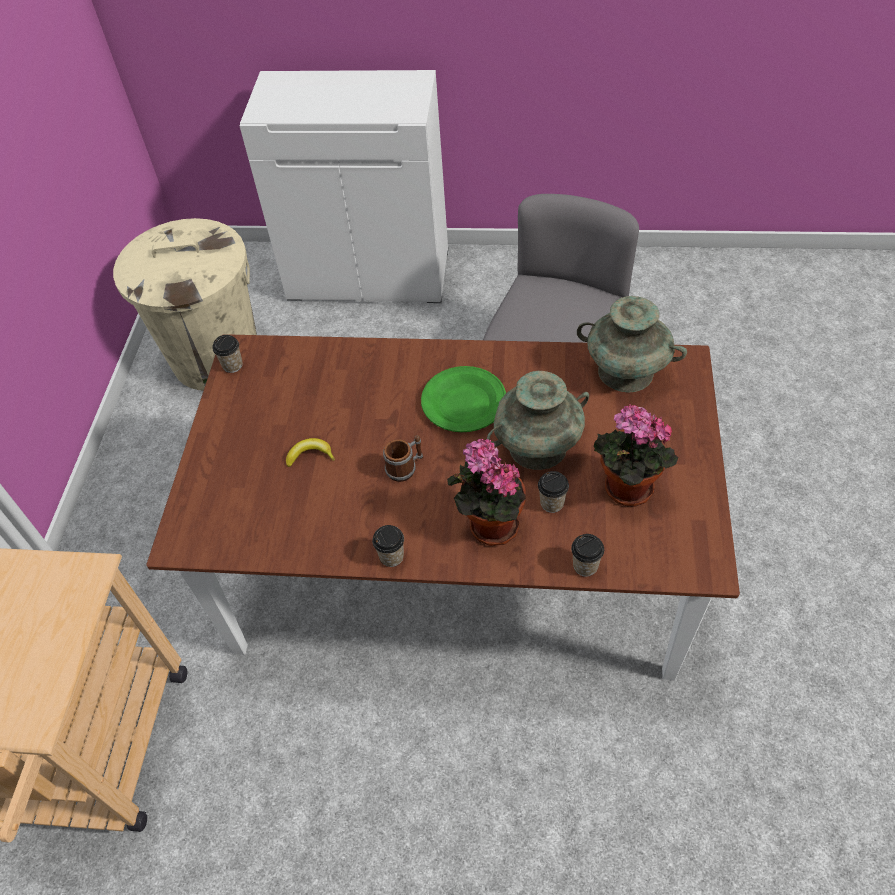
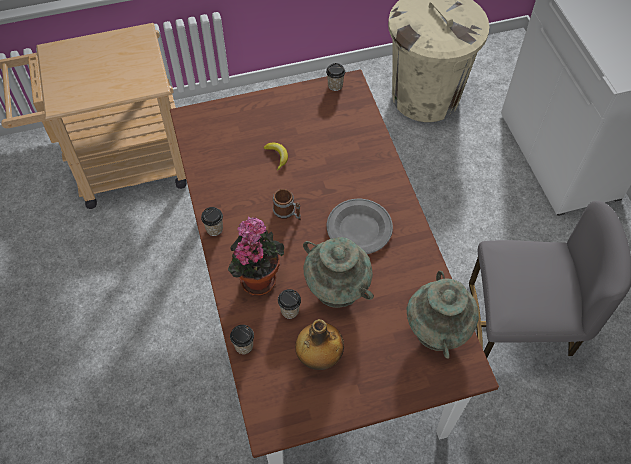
camera: 65 degrees right, 5 degrees up
green plate [421,366,506,432] -> grey plate [327,199,393,254]
potted plant [594,404,679,507] -> bottle [295,319,344,370]

